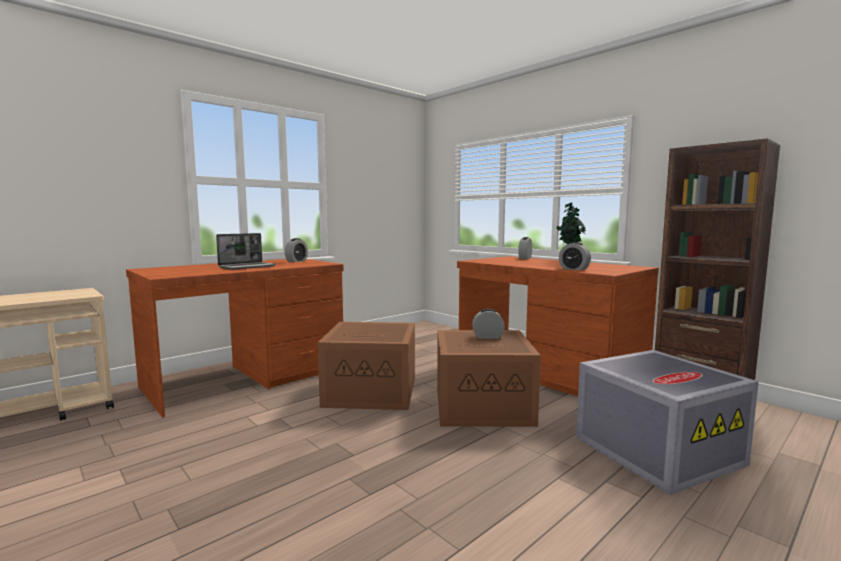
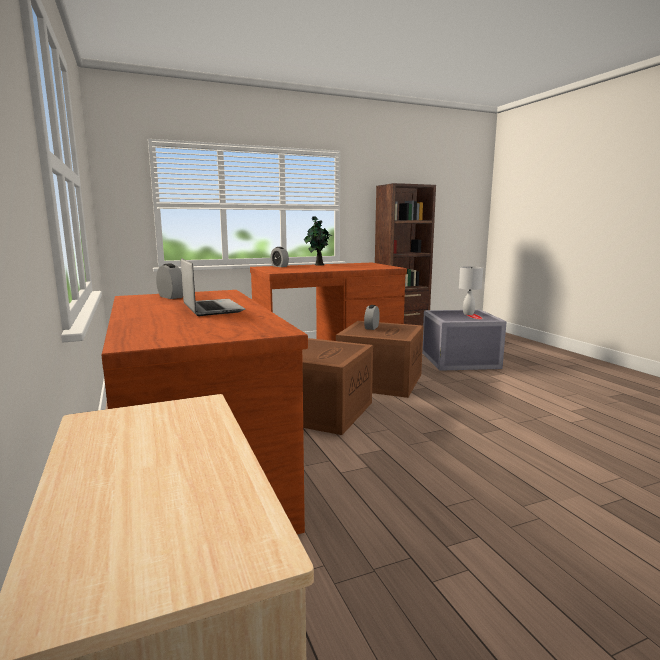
camera: 70 degrees left, 5 degrees up
alarm clock [559,242,591,270] -> none
none -> white table lamp [459,266,483,315]

